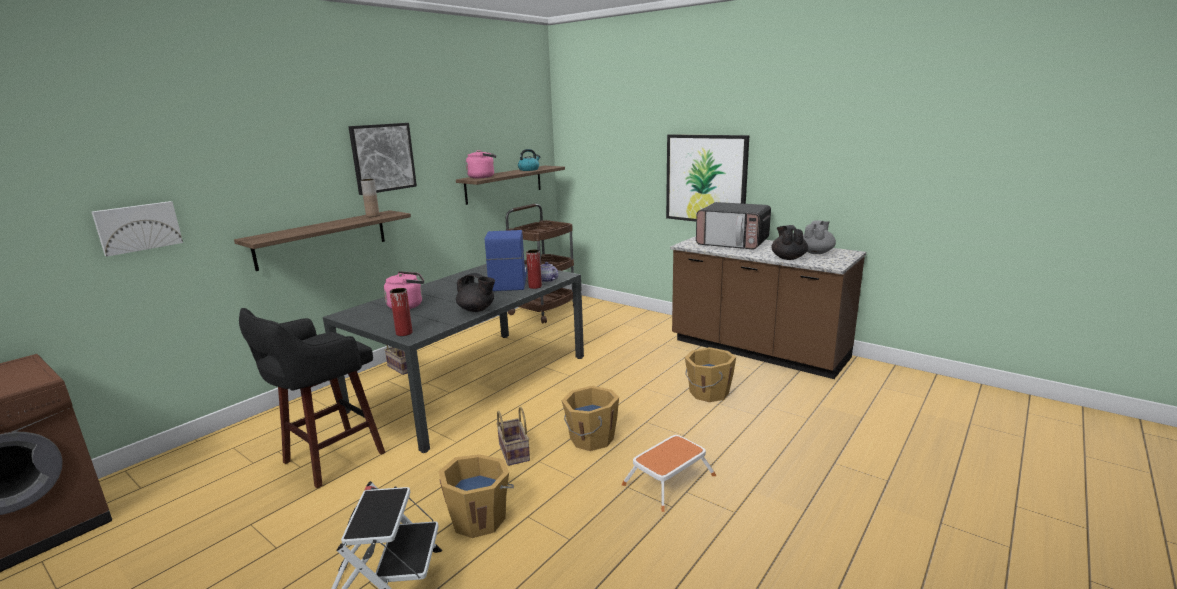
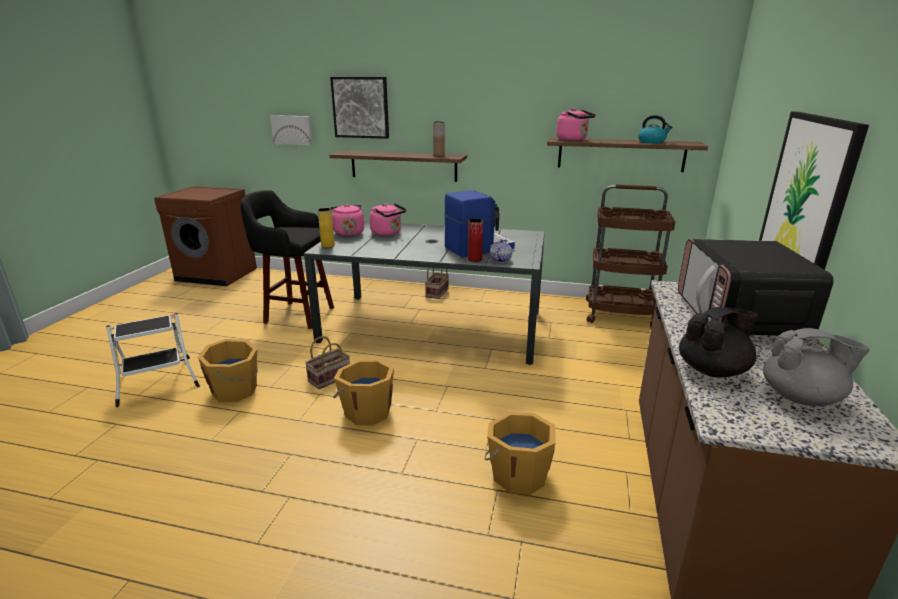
camera: 65 degrees right, 5 degrees up
picture [348,123,417,195] -> picture moved to [330,77,389,139]
red vase [390,288,413,336] -> yellow vase [318,208,335,248]
black teapot [456,273,495,312] -> none
orange step ladder [622,435,716,512] -> none
none -> pink kettle [331,204,364,236]

